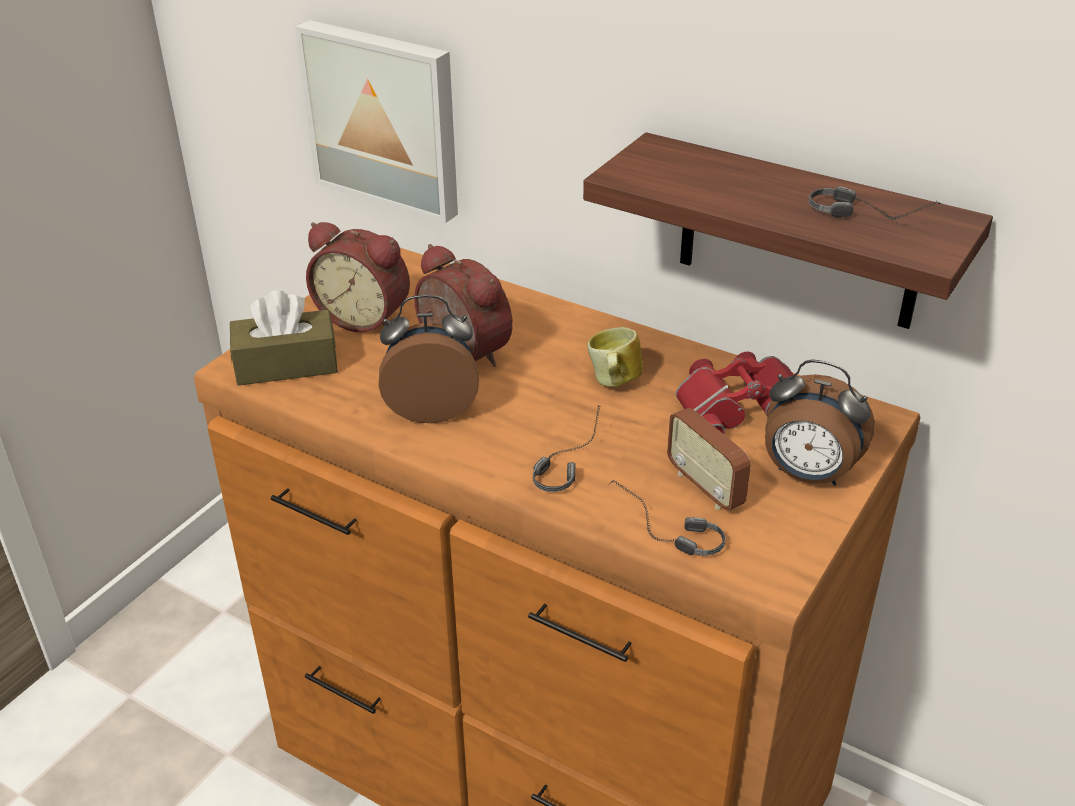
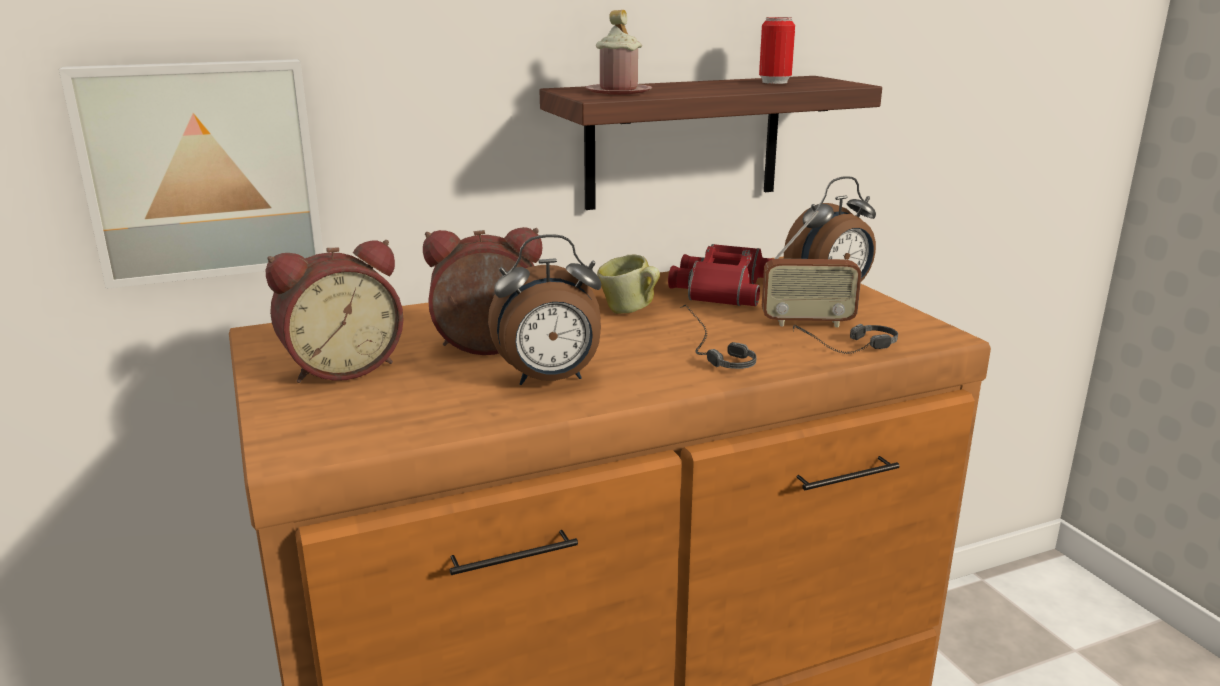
camera: 55 degrees left, 15 degrees down
brown tissue box [230,290,338,386] -> none
alarm clock [378,295,479,423] -> alarm clock turned 135 degrees counterclockwise [488,234,601,385]
headphones [809,186,943,219] -> can [759,17,795,84]
none -> pink mug [585,10,652,95]

